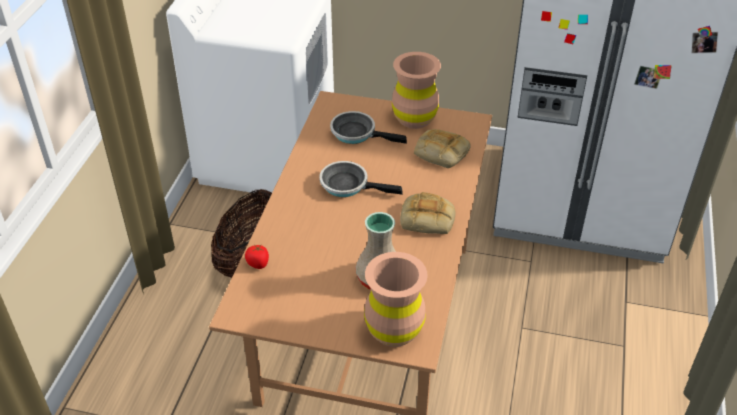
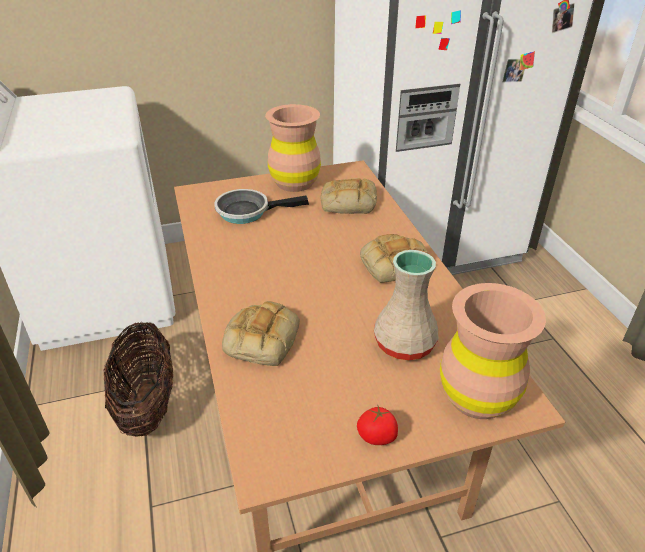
camera: 30 degrees left, 5 degrees down
tomato [245,244,269,269] -> tomato moved to [357,404,398,445]
frying pan [319,161,403,197] -> none
none -> bread [222,301,300,366]

